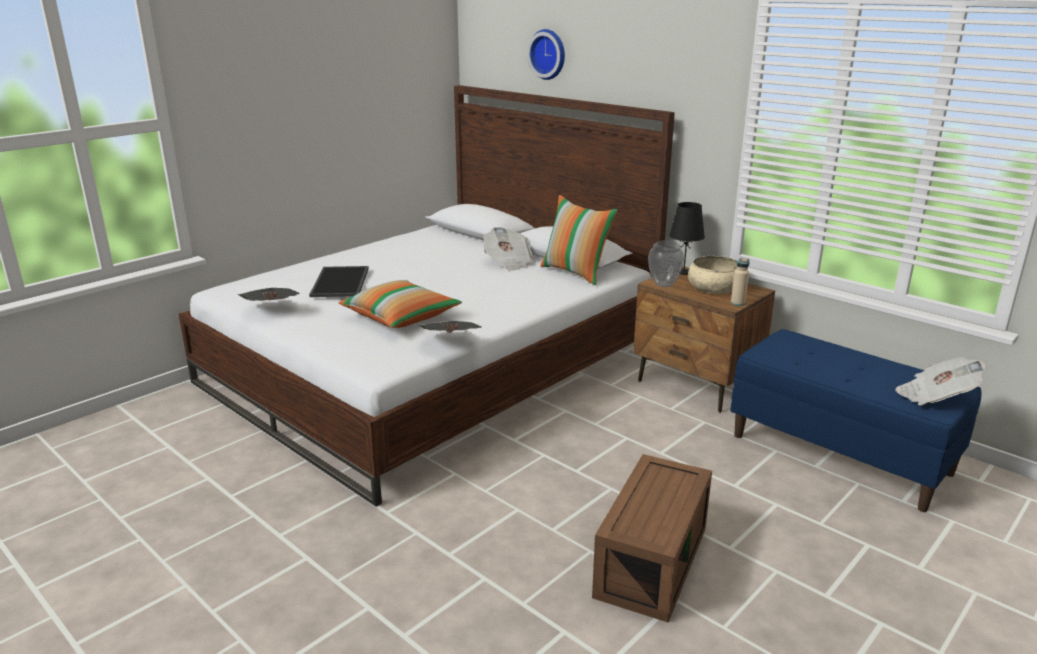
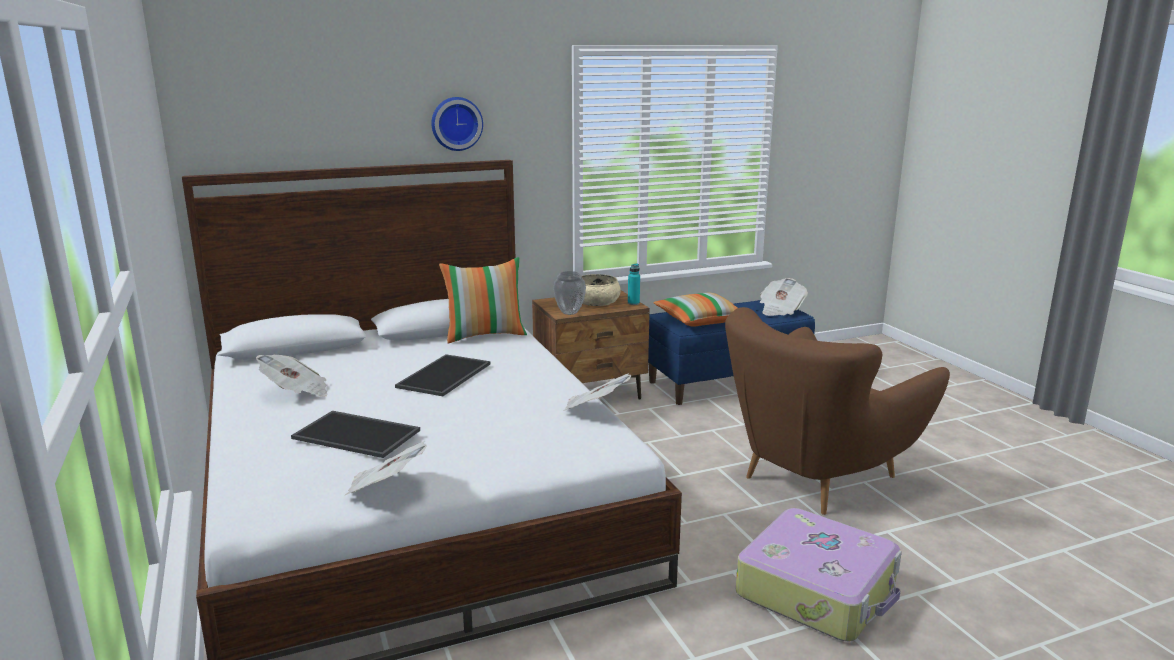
camera: 65 degrees left, 5 degrees down
pillow [338,280,462,328] -> pillow moved to [654,293,737,327]
newspaper [483,227,533,271] -> newspaper moved to [256,355,327,396]
wall clock [527,29,565,80] -> wall clock moved to [431,97,483,151]
brown storage box [592,454,712,623] -> brown armchair [725,307,950,515]
black table lamp [669,202,705,275] -> none
beige bottle [731,258,749,306] -> turquoise bottle [628,263,640,305]
none -> tray [395,354,491,396]
none -> suitcase [736,508,902,641]

